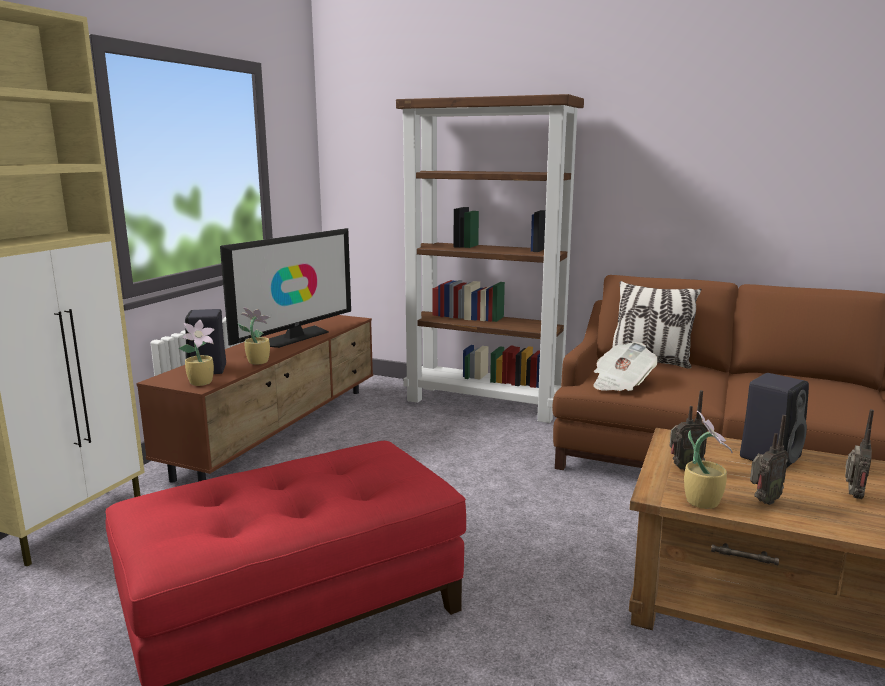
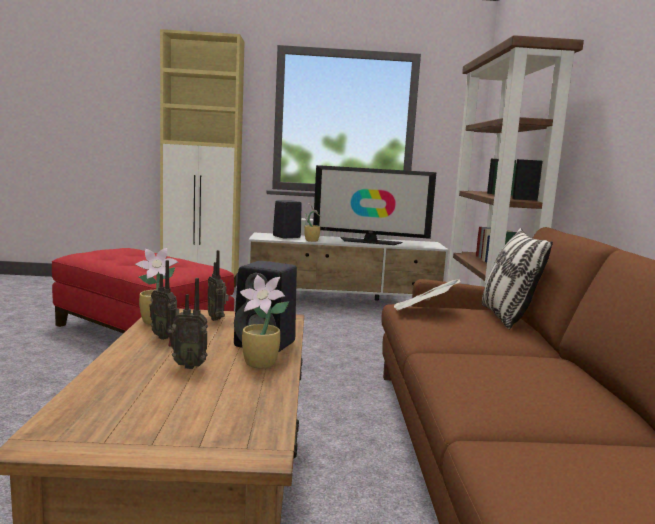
camera: 65 degrees right, 5 degrees down
brown tv stand [136,315,373,483] -> white tv stand [248,233,449,301]
potted plant [179,319,215,386] -> potted plant moved to [240,275,289,369]

